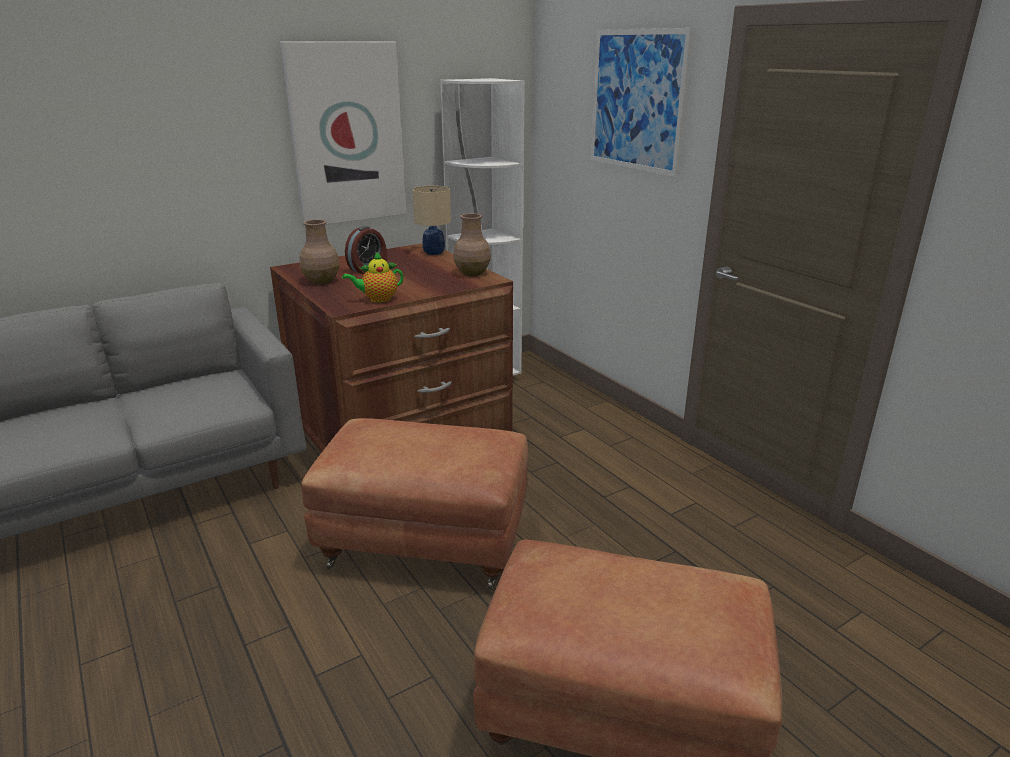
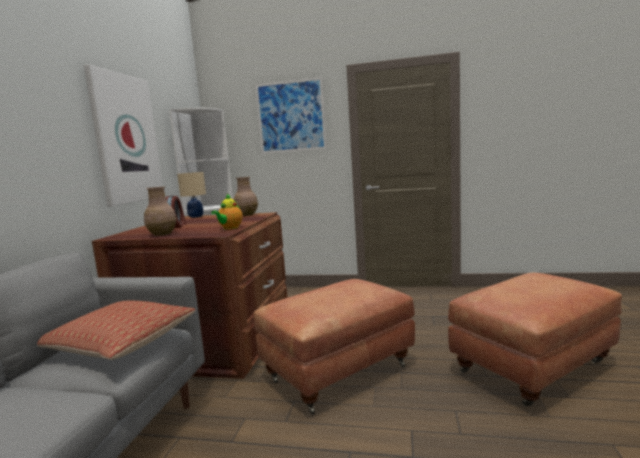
camera: 45 degrees left, 15 degrees down
none -> pillow [37,301,196,360]

